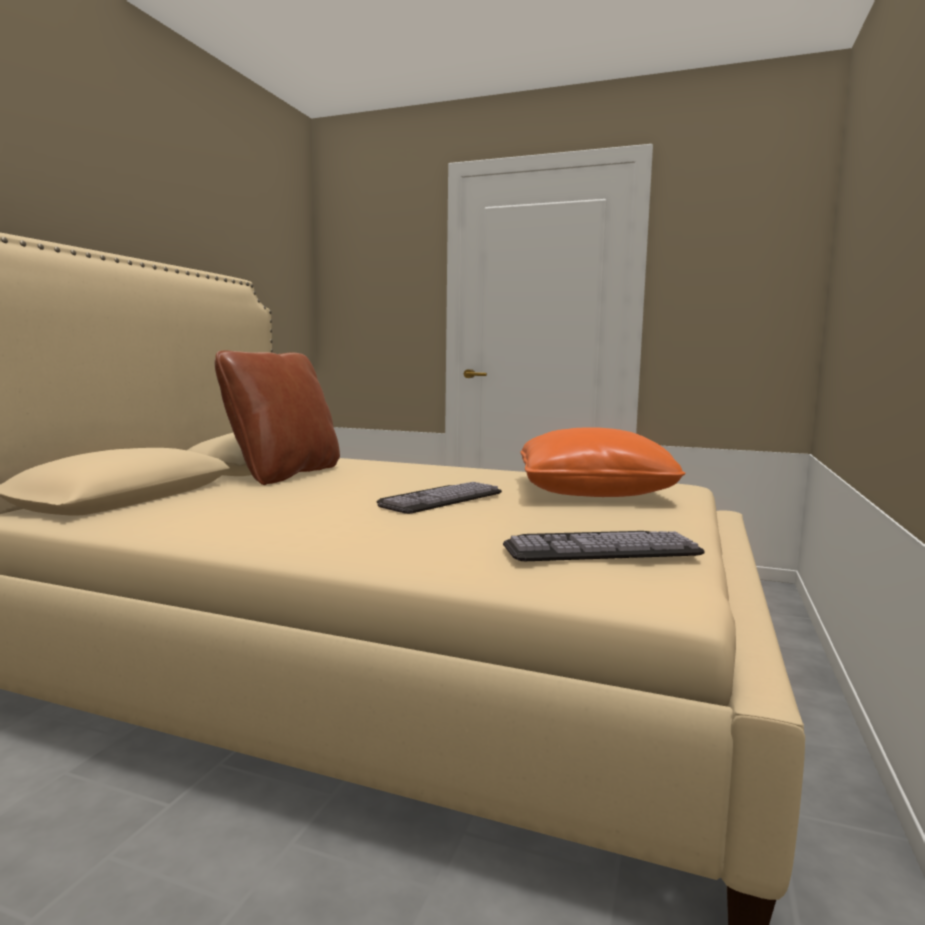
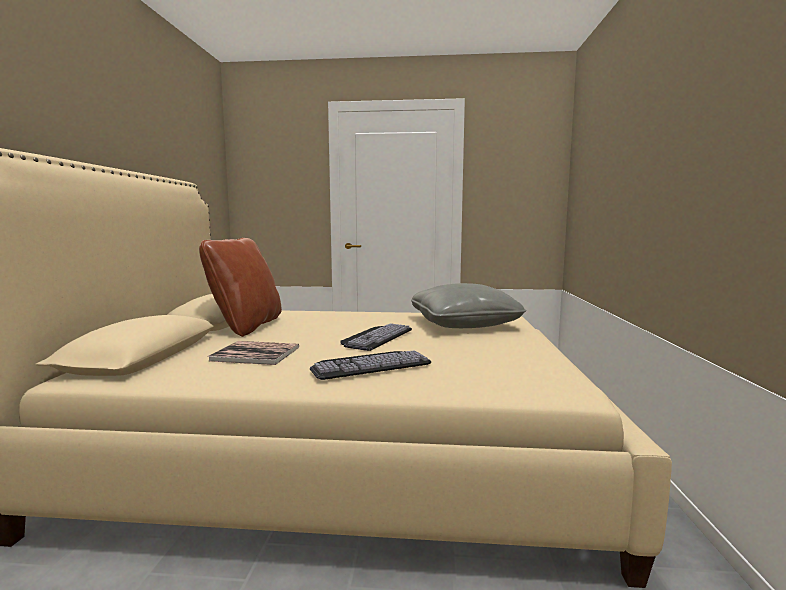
camera: 15 degrees left, 0 degrees up
keyboard [503,531,705,561] -> keyboard moved to [310,350,431,380]
orange pillow [520,427,686,497] -> grey pillow [411,283,527,328]
none -> book [209,341,299,365]

